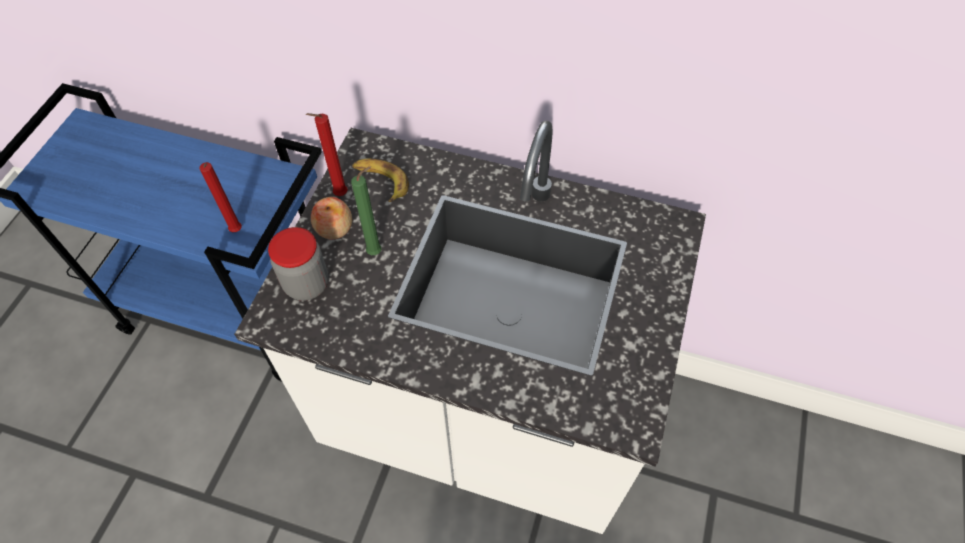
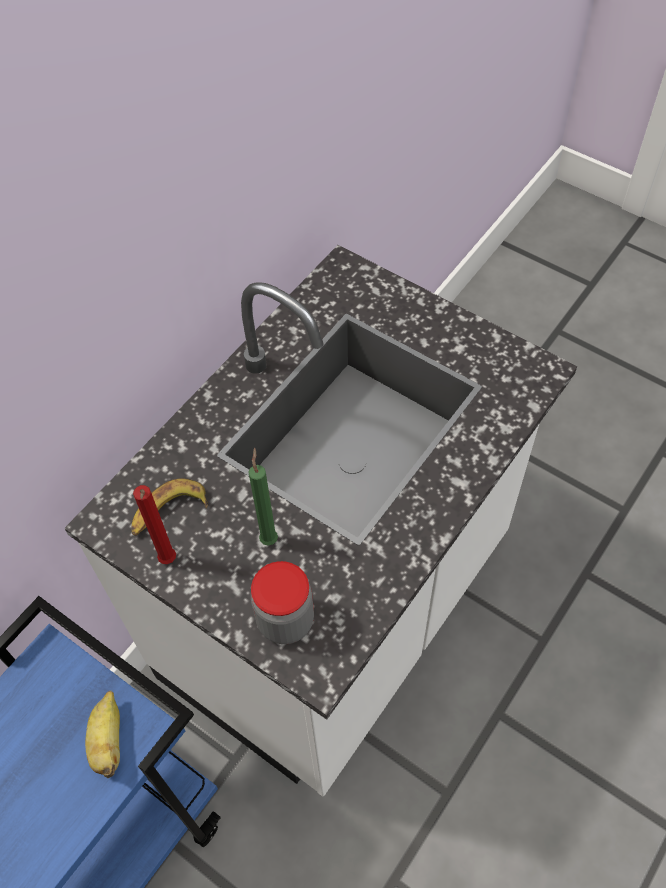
camera: 70 degrees left, 0 degrees up
red candle [199,162,242,232] -> banana [85,691,120,778]
apple [311,197,352,239] -> none

